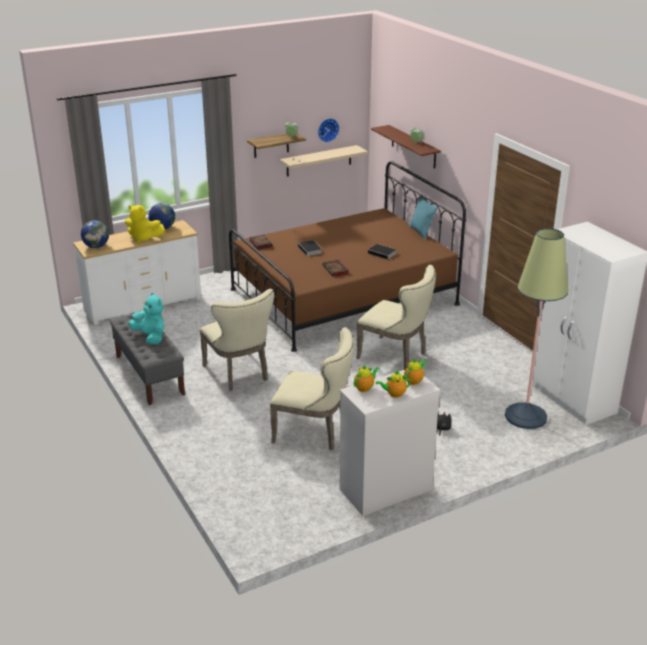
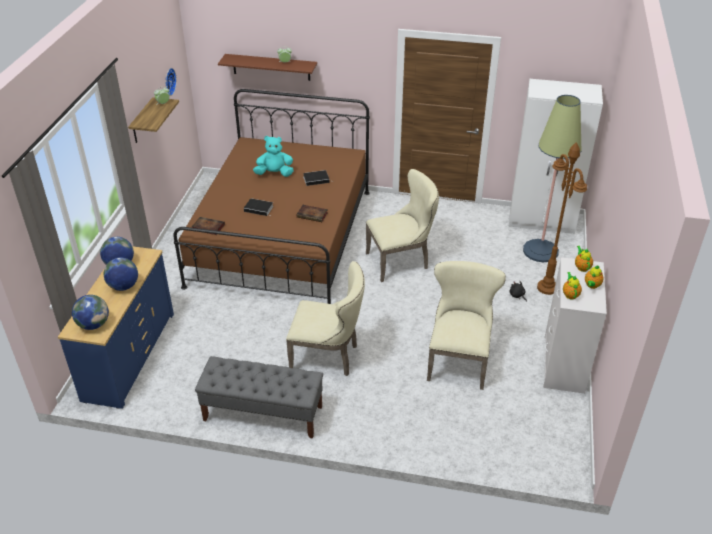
camera: 50 degrees left, 10 degrees up
white dresser [73,220,201,325] -> blue dresser [58,246,174,409]
yellow plush toy [125,205,165,243] -> globe [104,257,138,291]
turquoise plush toy [128,293,164,344] -> turquoise plush toy moved to [253,136,294,177]
beige chair [270,327,354,451] -> beige chair turned 45 degrees counterclockwise [427,261,506,390]
beige shelf [280,145,368,177] -> none
turquoise pillow [409,195,438,240] -> none
none -> brown floor lamp [537,142,587,295]

